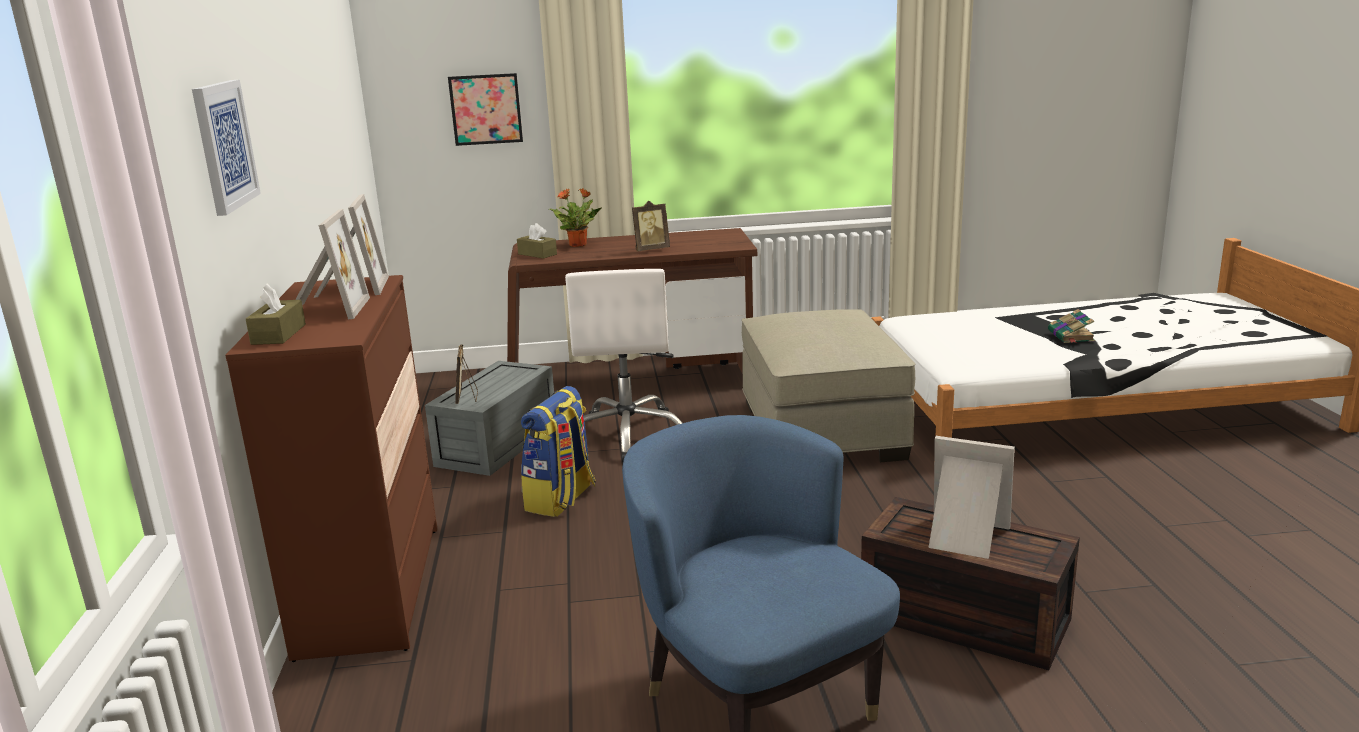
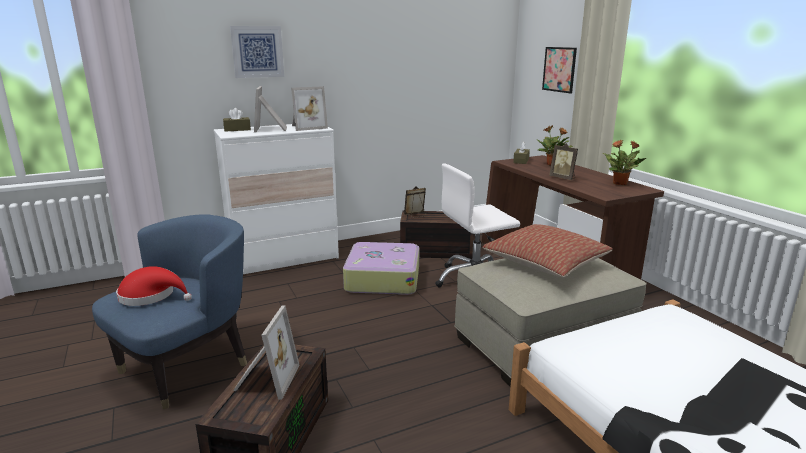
camera: 70 degrees right, 0 degrees up
brown dresser [225,275,438,662] -> white dresser [213,124,339,274]
picture frame [295,209,370,319] -> picture frame turned 105 degrees clockwise [254,86,287,133]
grey storage box [425,361,554,476] -> brown storage box [400,210,475,259]
backpack [521,386,596,517] -> suitcase [343,242,419,295]
book [1048,309,1095,343] -> none
none -> red hat [116,266,192,306]
none -> pillow [482,224,613,277]
none -> potted plant [602,139,646,185]

